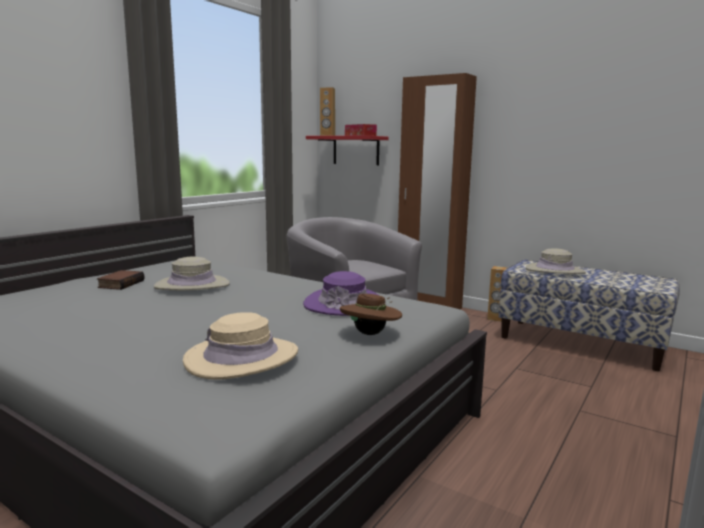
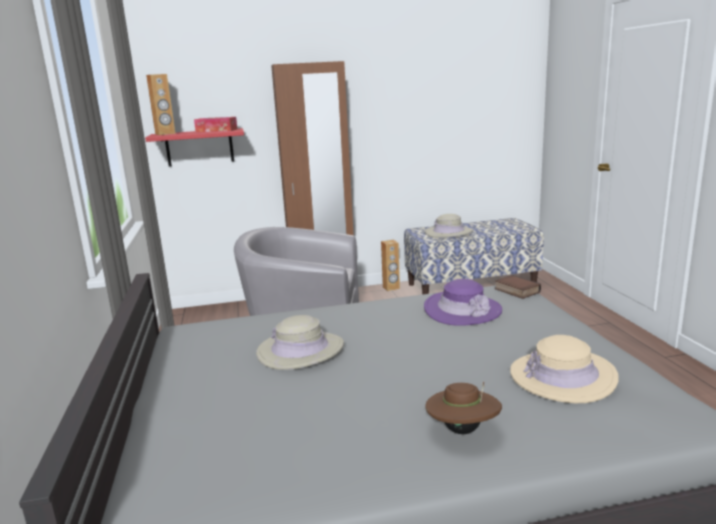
camera: 45 degrees left, 5 degrees up
book [97,270,145,290] -> book moved to [495,275,541,299]
brown hat [340,294,402,335] -> brown hat moved to [425,382,502,434]

